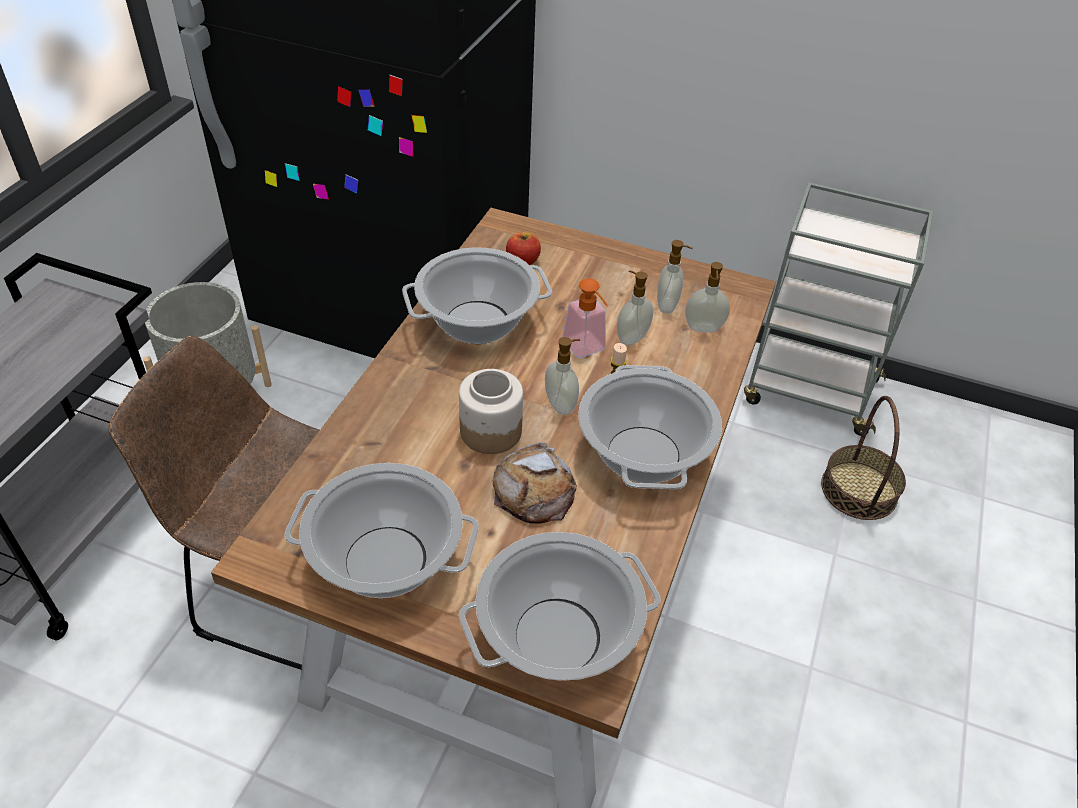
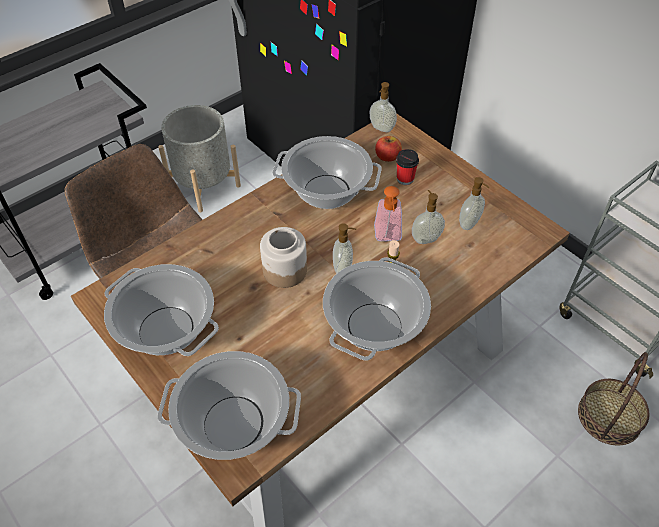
camera: 30 degrees right, 5 degrees up
bread [493,442,577,524] -> none
soap dispenser [685,262,730,333] -> soap dispenser moved to [369,82,397,132]
none -> cup [396,149,419,185]

